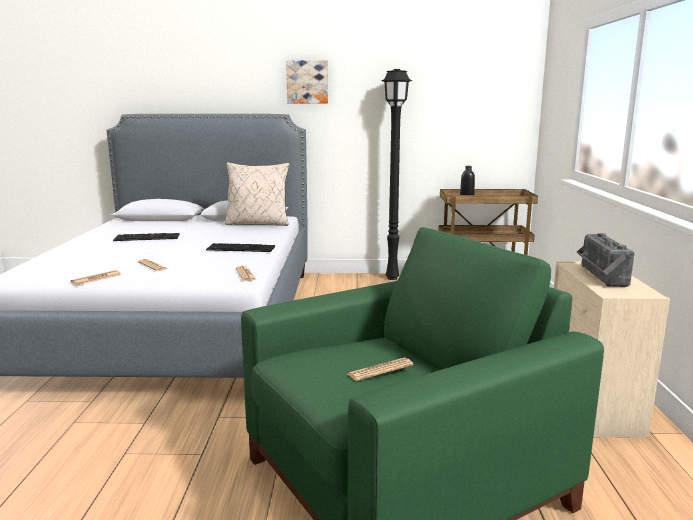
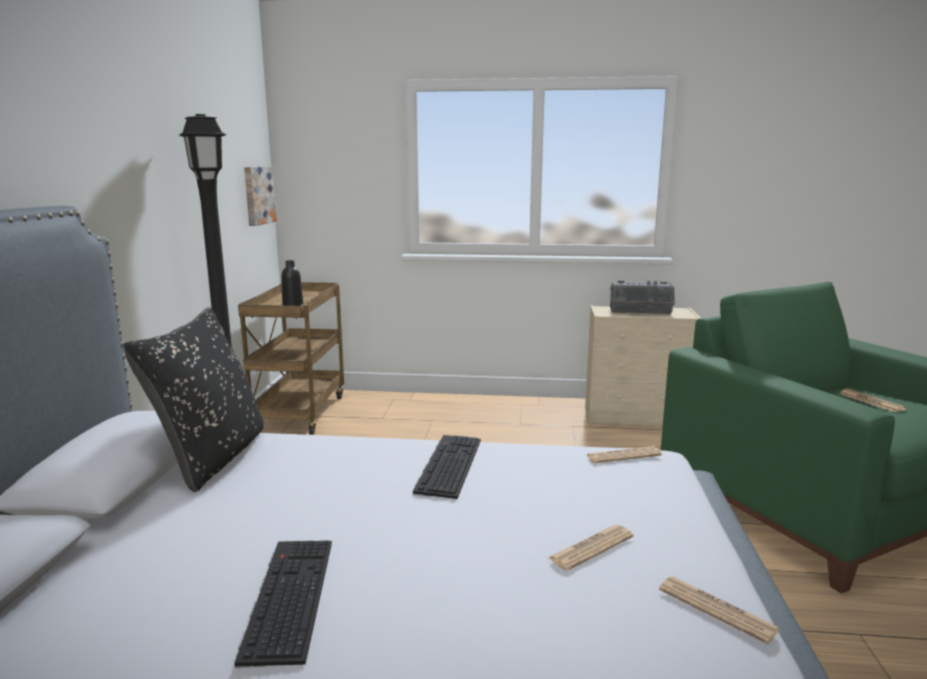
camera: 85 degrees left, 0 degrees up
beige pillow [225,162,289,226] -> black pillow [123,308,264,492]
picture [286,60,328,103] -> picture moved to [244,167,277,226]

